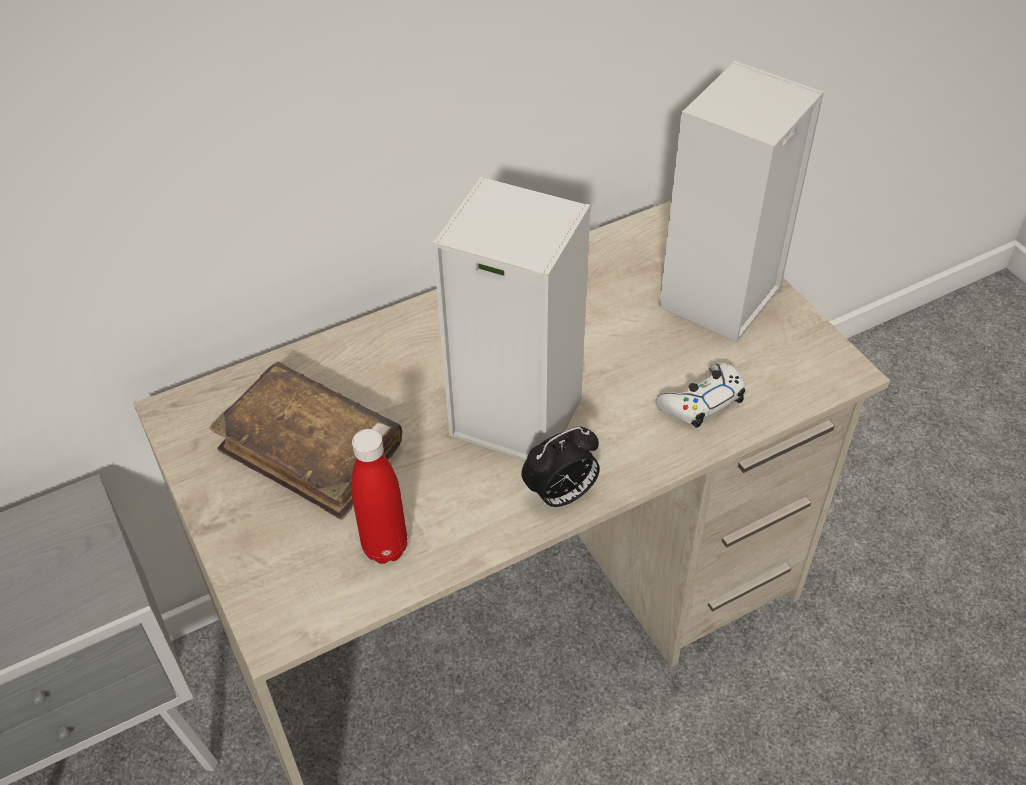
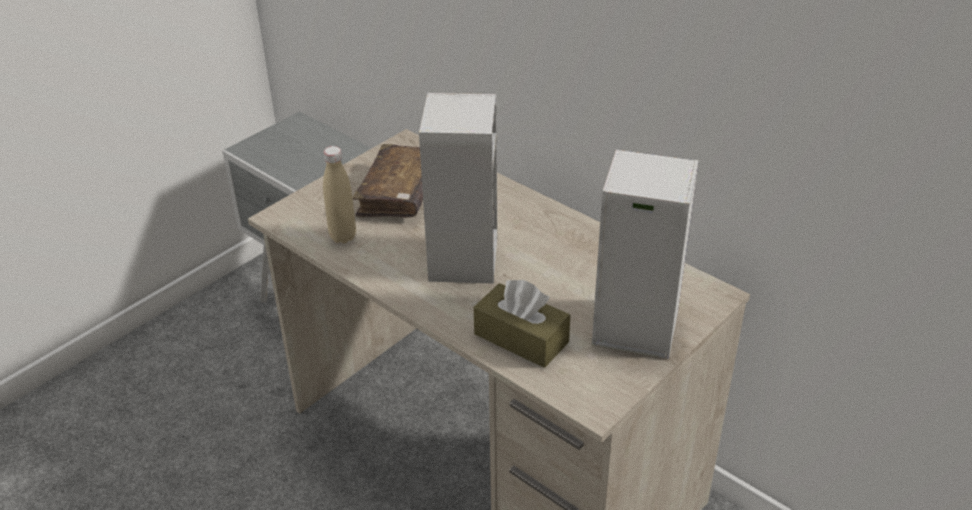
camera: 70 degrees right, 10 degrees down
red bottle [351,429,407,564] -> beige bottle [323,146,356,243]
alarm clock [521,427,600,508] -> none
white game controller [656,363,745,428] -> brown tissue box [474,280,570,368]

